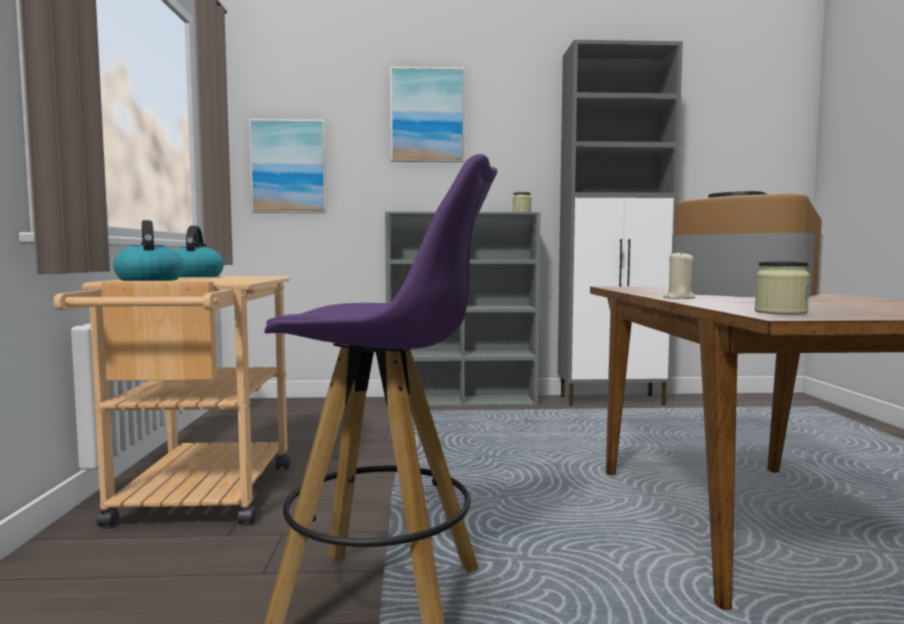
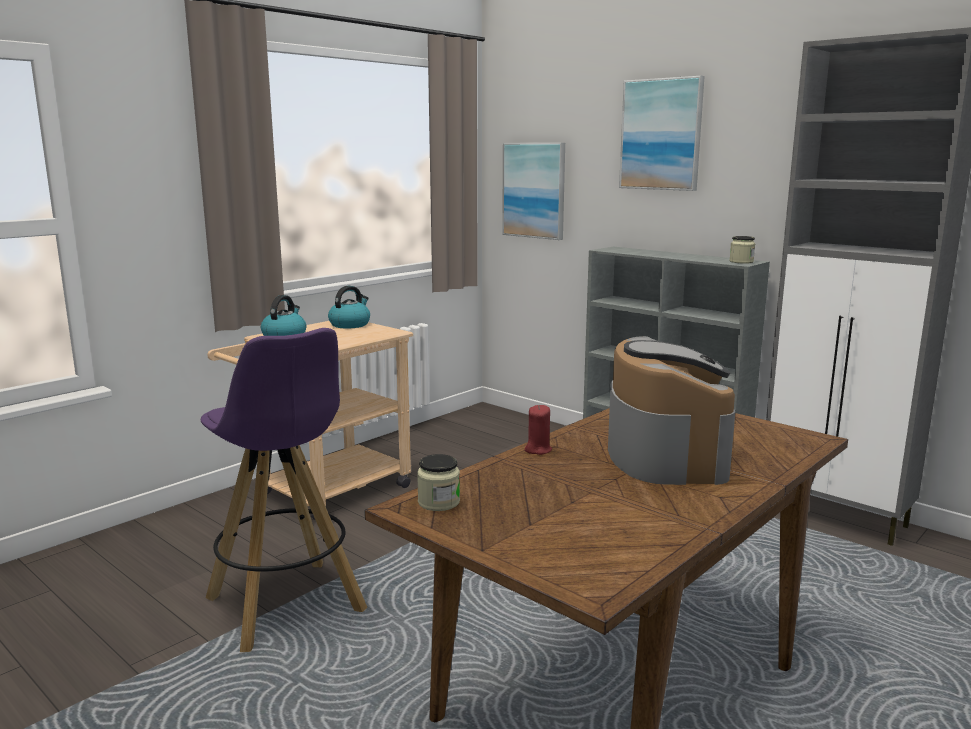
camera: 45 degrees right, 10 degrees up
beige candle [663,250,695,299] -> red candle [524,405,552,455]

